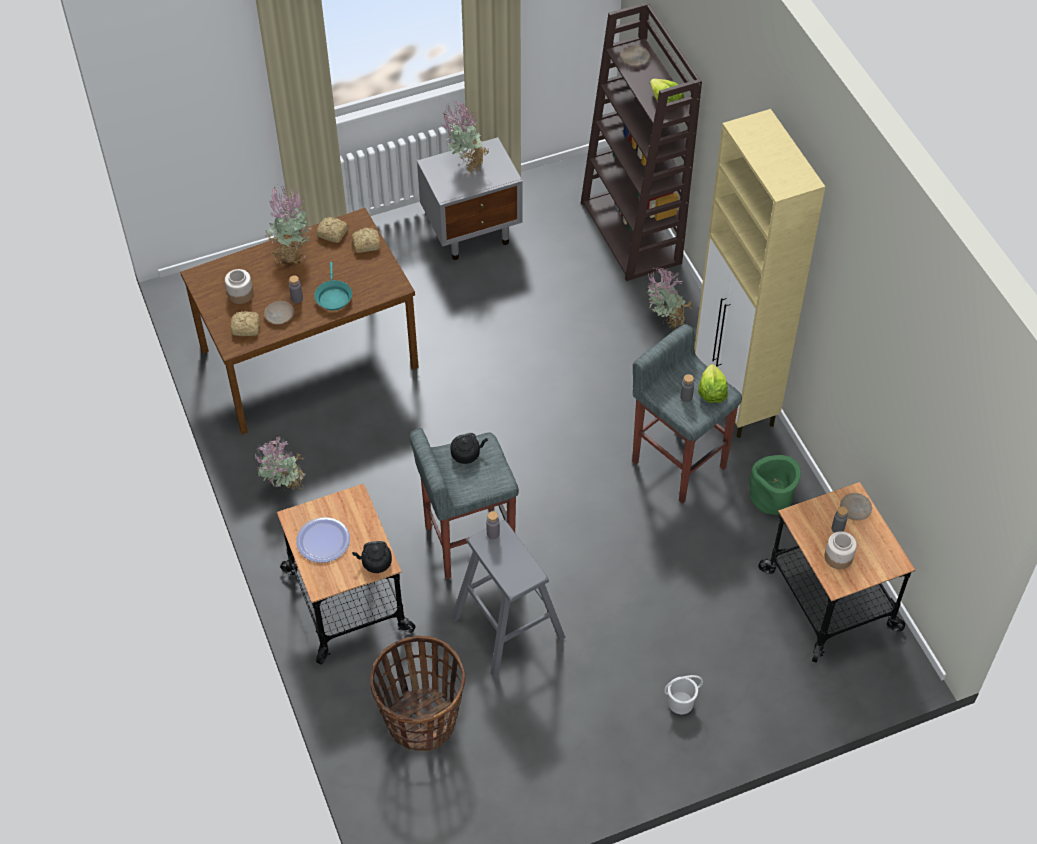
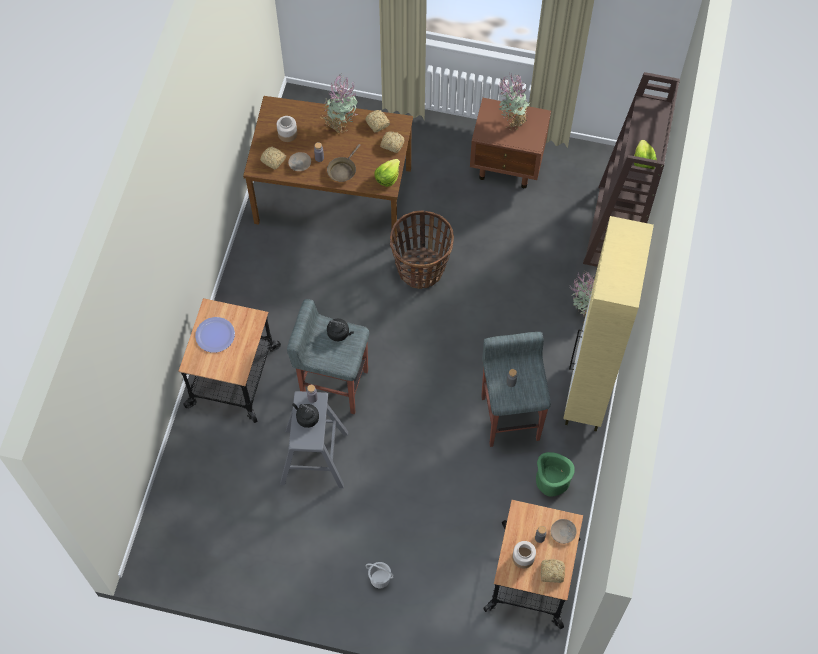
camera: 35 degrees right, 10 degrees up
potted plant [255,437,305,495] -> none
turquoise frying pan [314,262,352,311] -> brown frying pan [327,144,360,182]
black kettle [352,541,392,573] -> black kettle moved to [292,403,319,428]
basket [370,636,465,751] -> basket moved to [390,210,454,289]
grey nightstand [417,137,523,260] -> brown nightstand [470,98,551,188]
beige plate [621,46,650,66] -> none
lettuce [698,364,728,403] -> lettuce moved to [375,159,400,187]
none -> bread [541,559,565,583]

